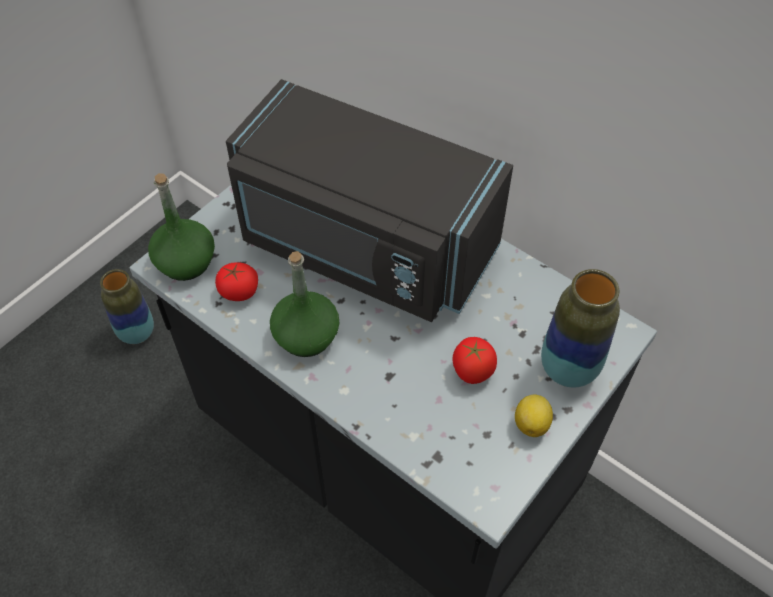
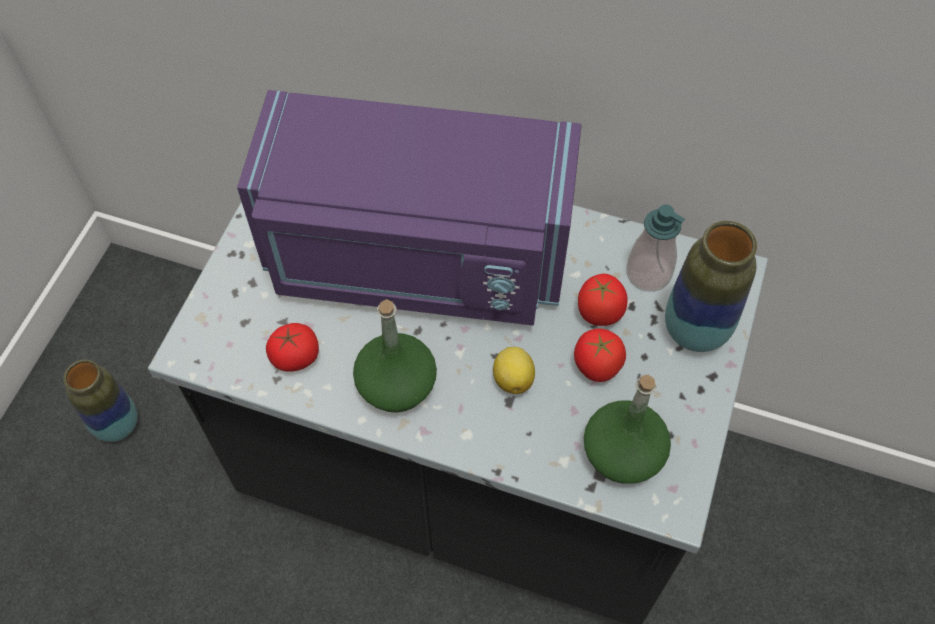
camera: 20 degrees left, 5 degrees up
green bottle [148,173,215,281] -> green bottle moved to [584,374,671,484]
black microwave [226,79,513,322] -> purple microwave [237,90,581,326]
lemon [515,395,553,437] -> lemon moved to [493,347,535,394]
none -> tomato [578,274,628,326]
none -> soap dispenser [627,205,685,292]

